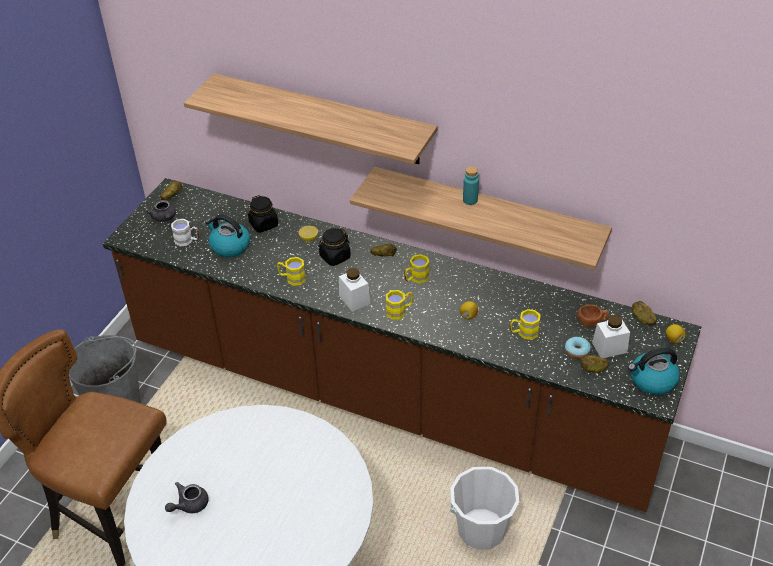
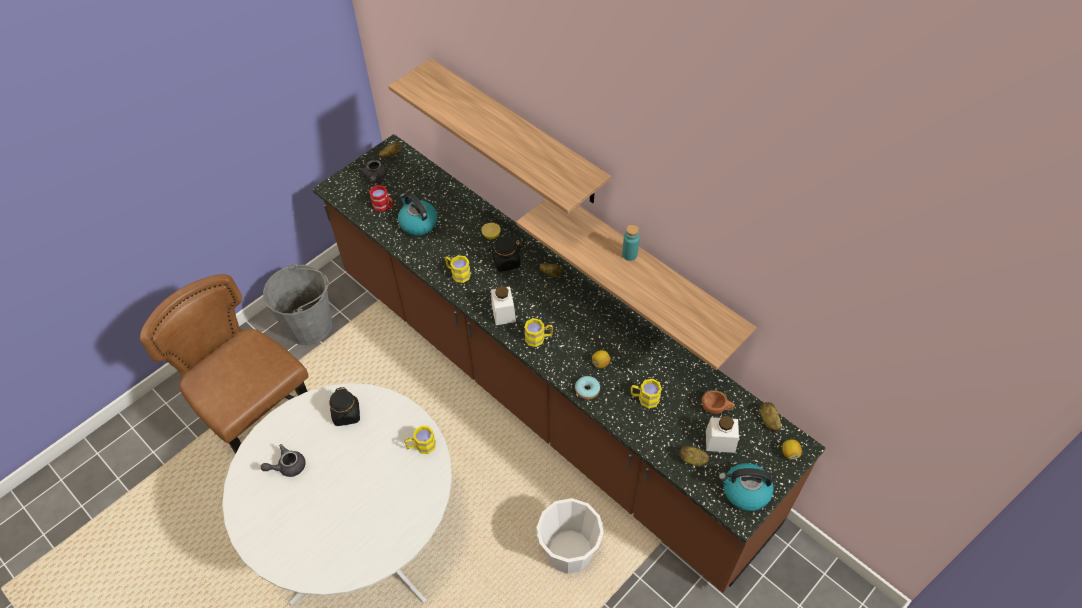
camera: 20 degrees right, 10 degrees up
white mug [171,219,199,247] -> red mug [369,185,394,211]
black jar [248,195,278,233] -> black jar moved to [329,387,360,426]
yellow mug [404,254,429,284] -> yellow mug moved to [405,426,436,454]
donut [565,337,591,359] -> donut moved to [575,376,600,399]

